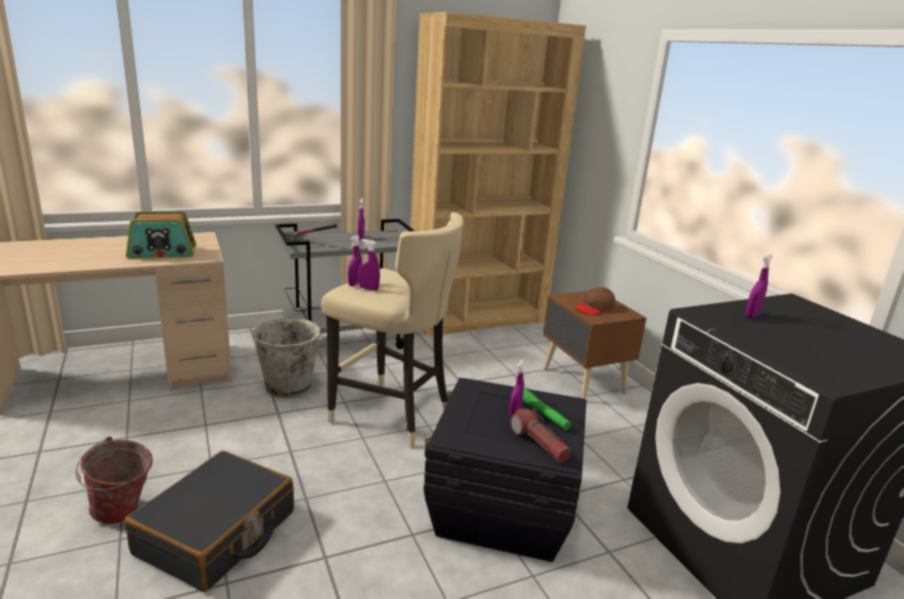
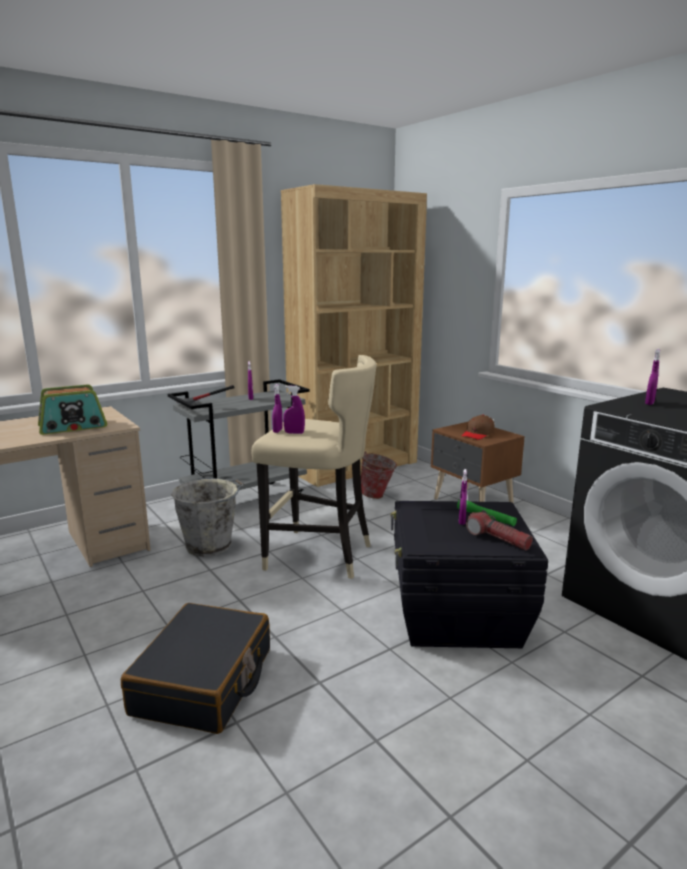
camera: 10 degrees left, 5 degrees down
bucket [75,437,153,524] -> bucket moved to [360,451,397,499]

